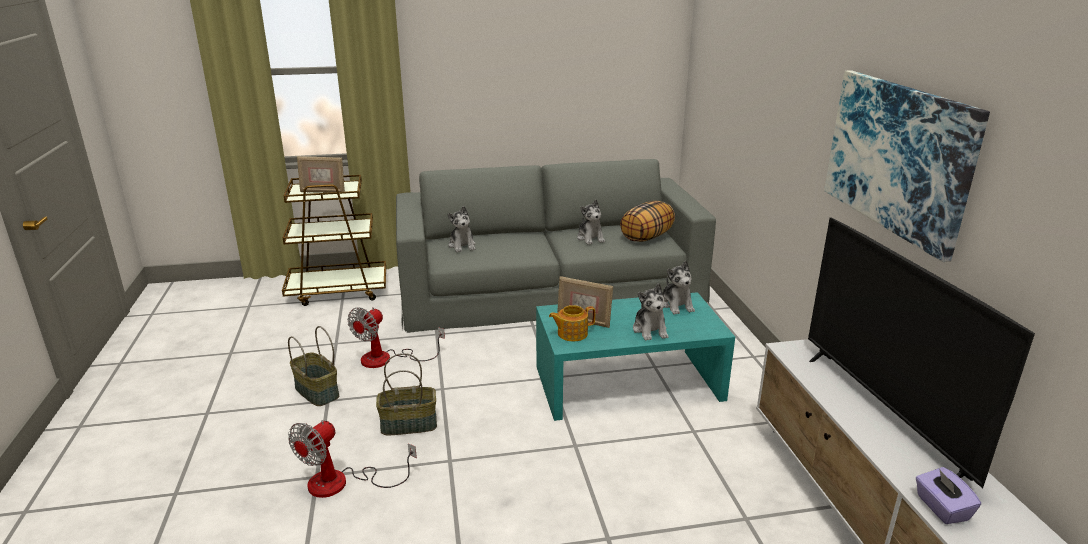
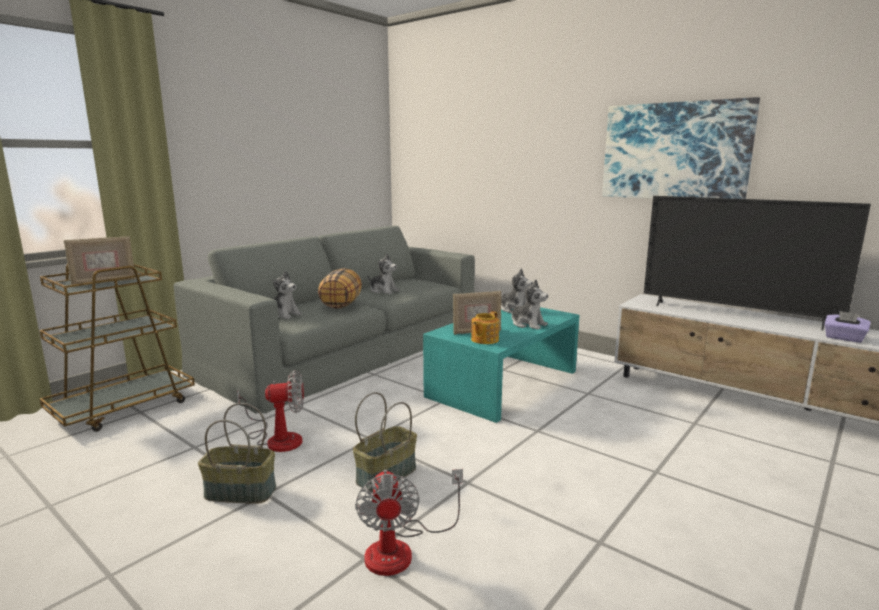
camera: 40 degrees left, 10 degrees down
fan [347,307,445,368] -> fan turned 90 degrees counterclockwise [237,370,304,452]
pillow [620,201,675,242] -> pillow moved to [318,268,362,309]

